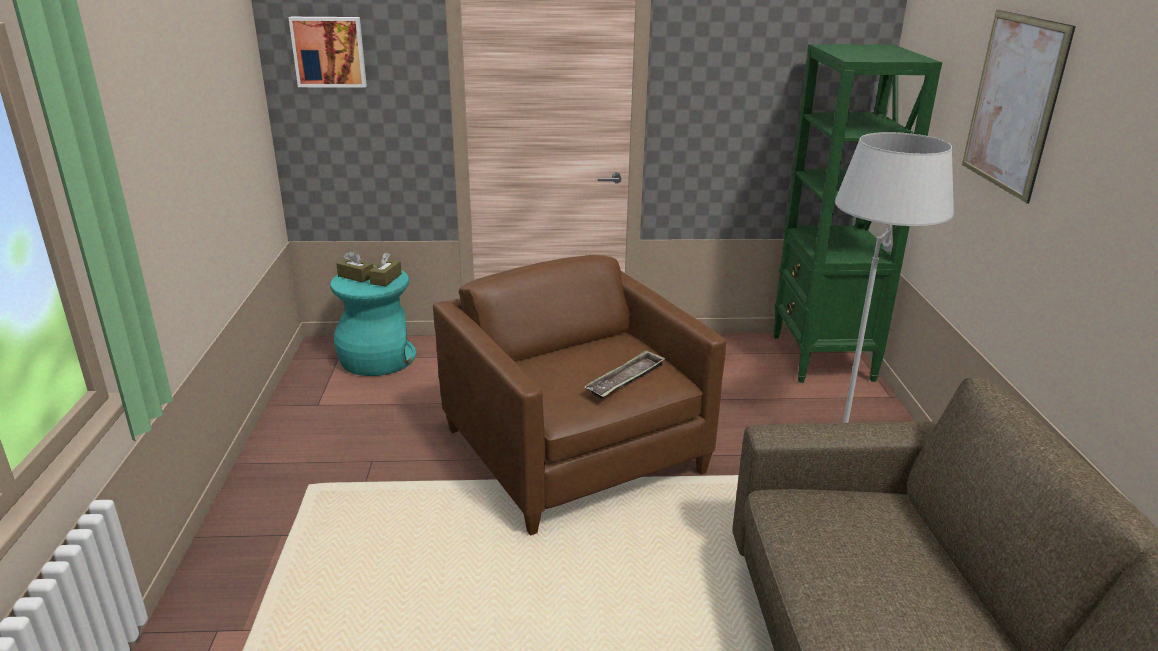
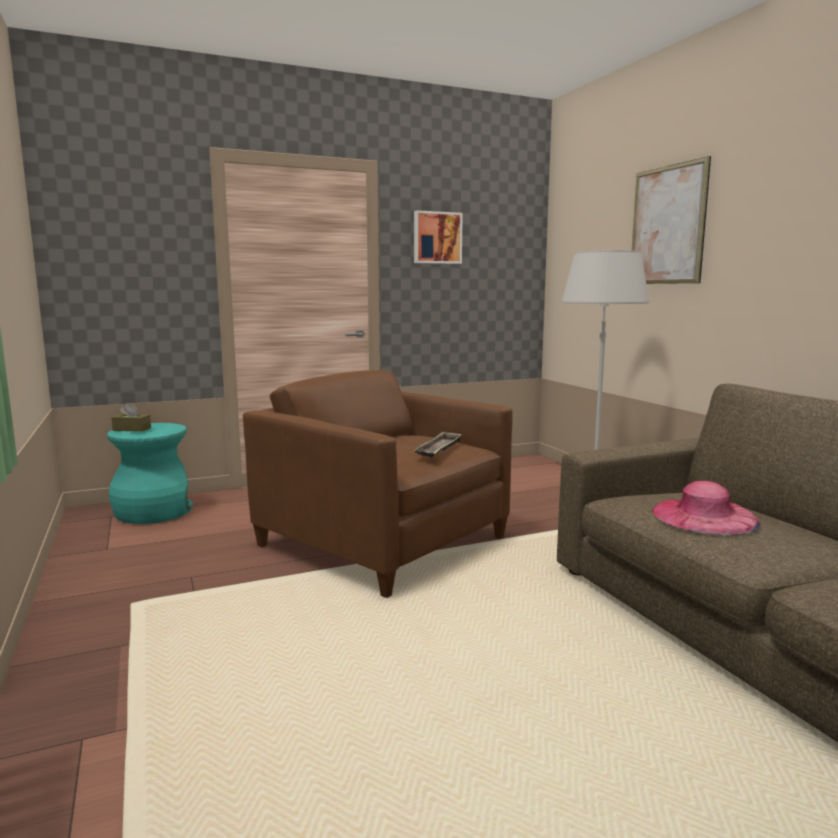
camera: 20 degrees left, 15 degrees down
picture [288,17,367,88] -> picture moved to [414,210,463,264]
brown tissue box [369,253,402,286] -> none
green bookcase [773,44,942,383] -> none
none -> pink hat [652,481,761,535]

